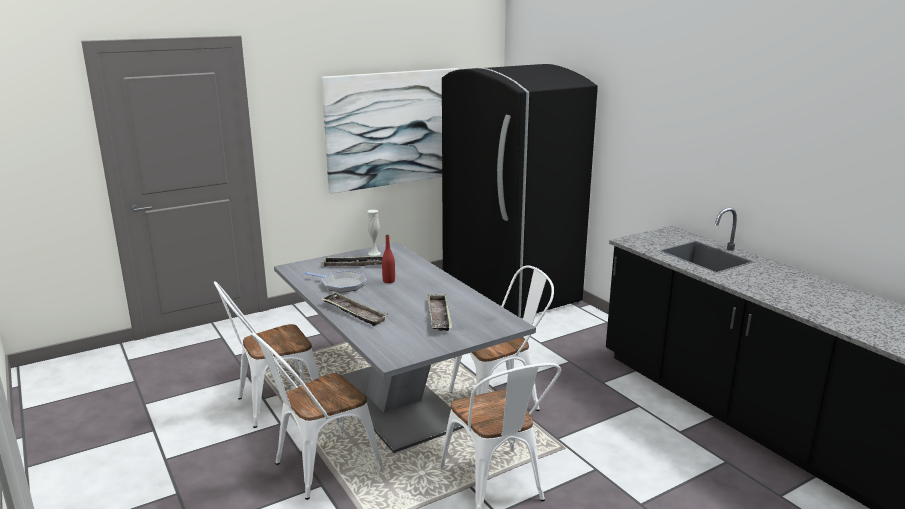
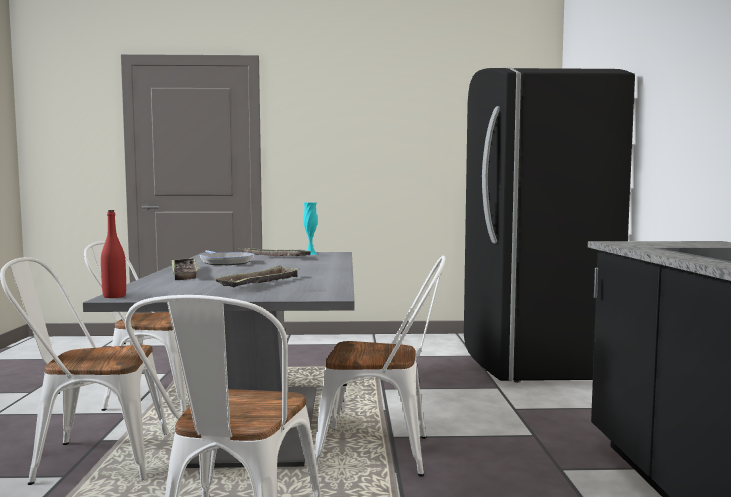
camera: 30 degrees right, 15 degrees down
picture [321,68,459,194] -> none
white vase [367,210,381,256] -> turquoise vase [303,202,317,255]
red bottle [382,235,395,283] -> red bottle moved to [101,210,126,298]

